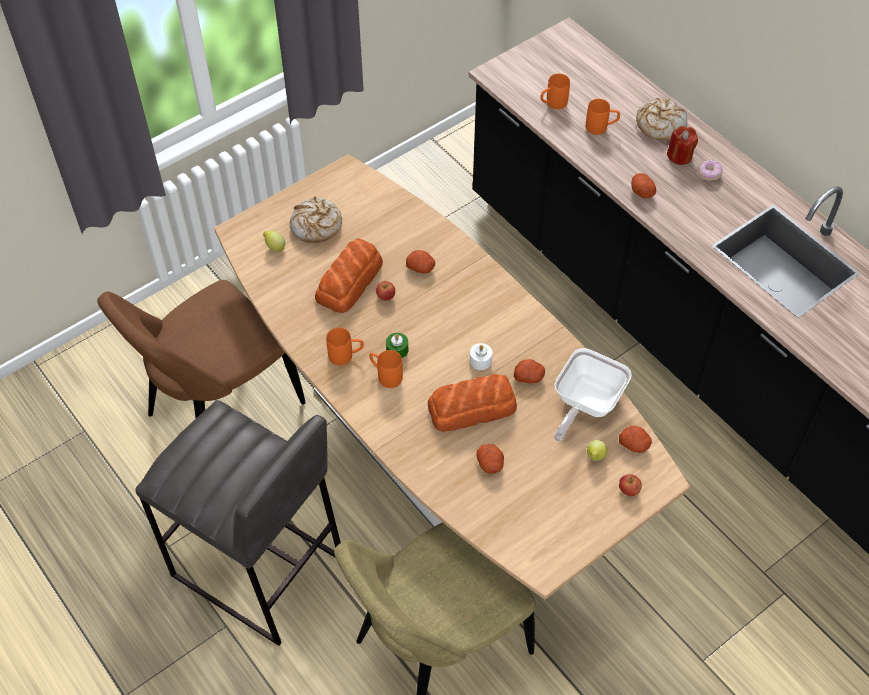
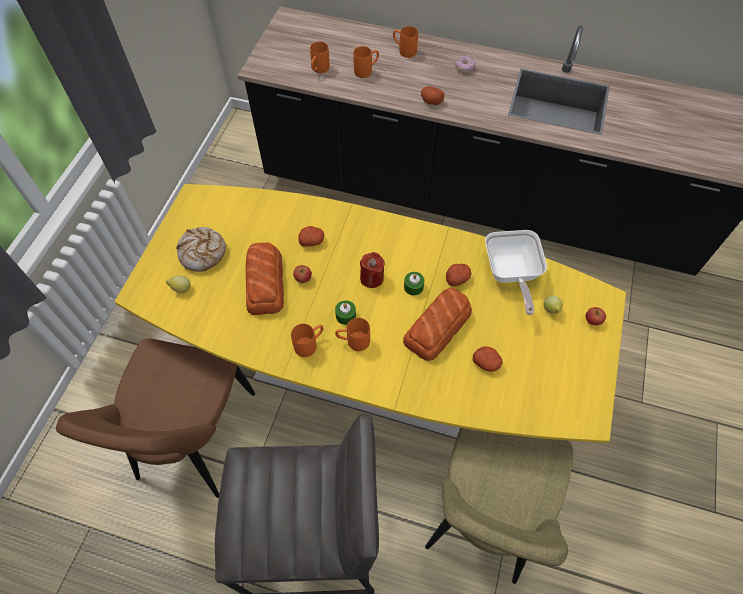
camera: 35 degrees left, 5 degrees up
brown dining table [214,154,690,599] -> yellow dining table [115,184,626,443]
white candle [470,343,492,370] -> green candle [404,272,425,296]
potato [619,426,652,453] -> none
bread [636,98,687,140] -> orange mug [393,26,418,58]
red candle [667,126,698,165] -> red candle moved to [360,252,385,288]

